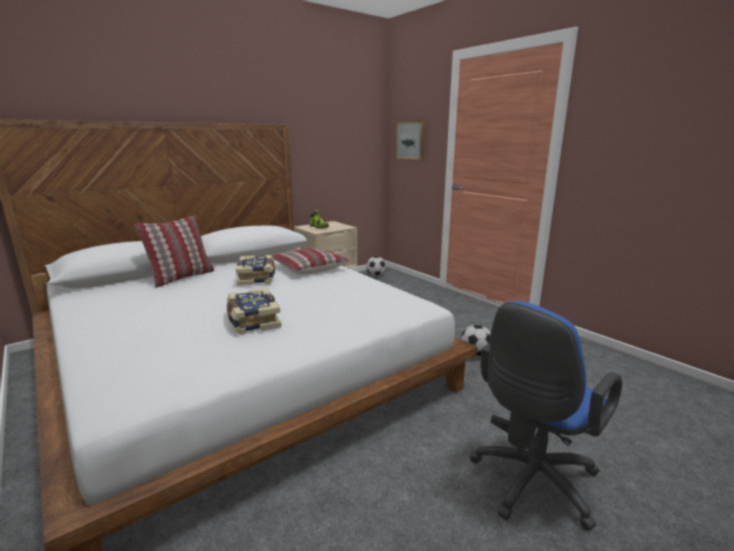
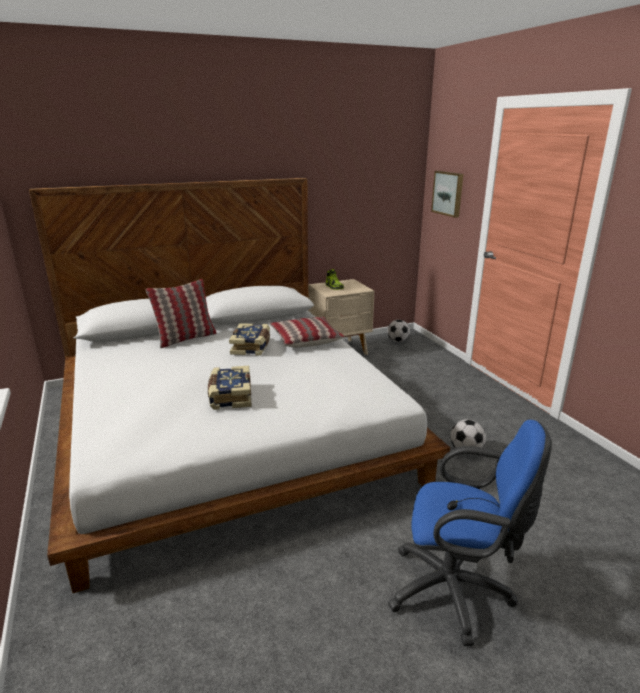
camera: 15 degrees right, 5 degrees up
blue office chair [469,301,622,531] -> blue office chair turned 135 degrees counterclockwise [388,420,551,646]

